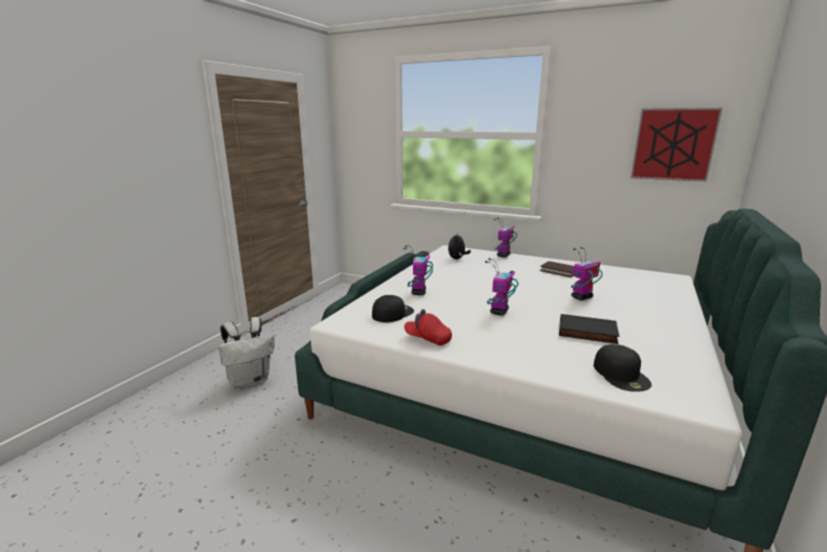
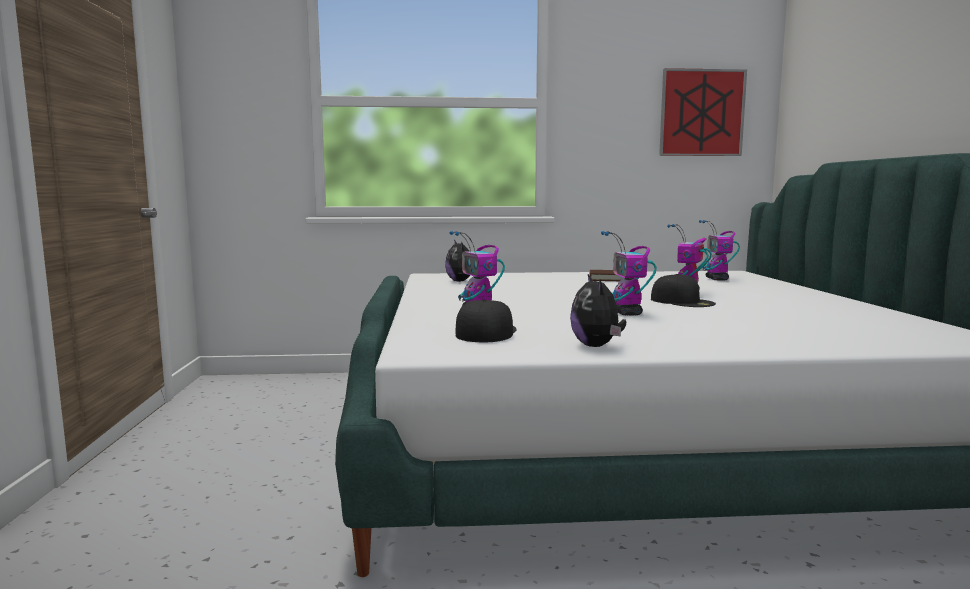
camera: 30 degrees left, 10 degrees down
white backpack [218,317,275,389] -> none
red cap [404,309,452,345] -> plush toy [570,274,626,347]
toy robot [494,217,517,257] -> toy robot moved to [699,220,740,281]
black book [559,314,620,344] -> none
black cap [594,344,652,392] -> black cap moved to [651,274,716,307]

